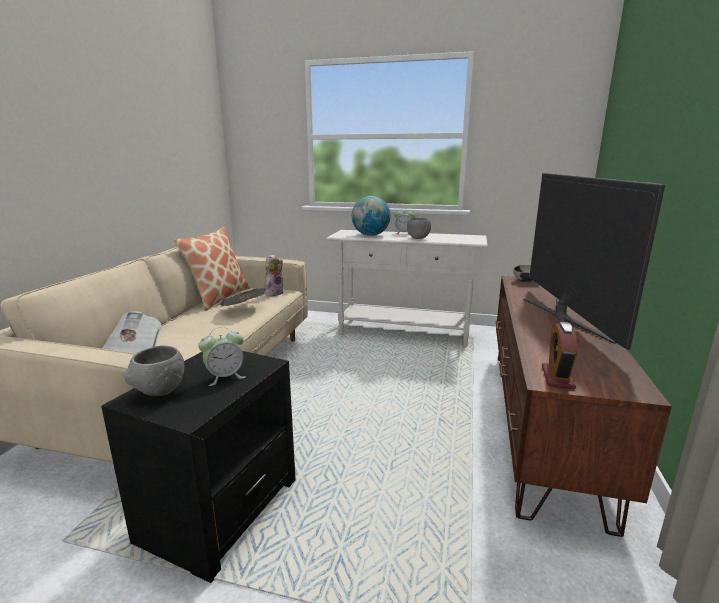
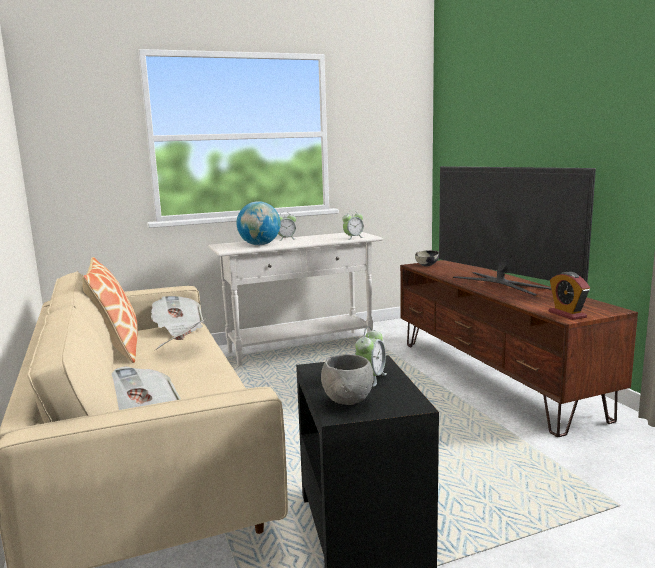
camera: 35 degrees left, 5 degrees down
plush toy [265,254,283,296] -> newspaper [151,296,203,336]
grey bowl [407,218,431,239] -> none
none -> alarm clock [342,210,364,240]

